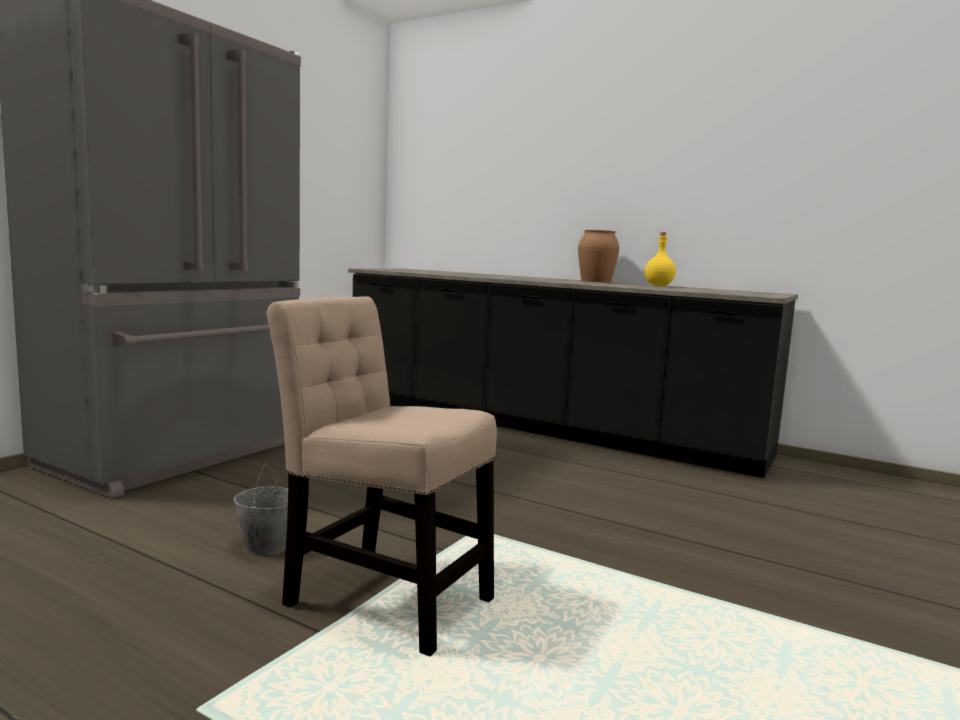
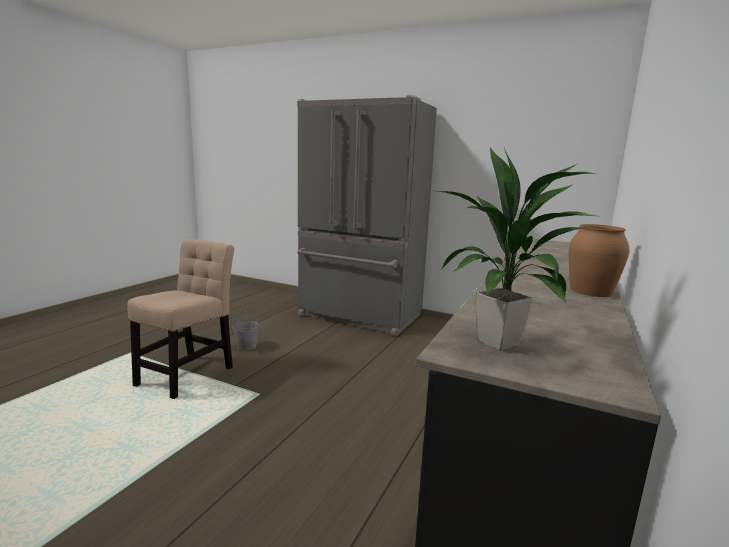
camera: 85 degrees right, 5 degrees up
yellow bottle [645,232,676,286] -> none
none -> potted plant [431,145,599,351]

